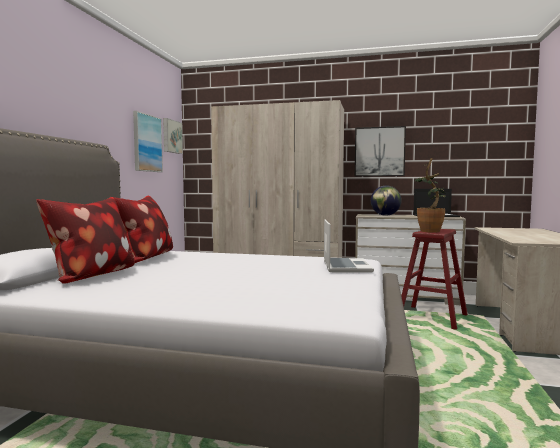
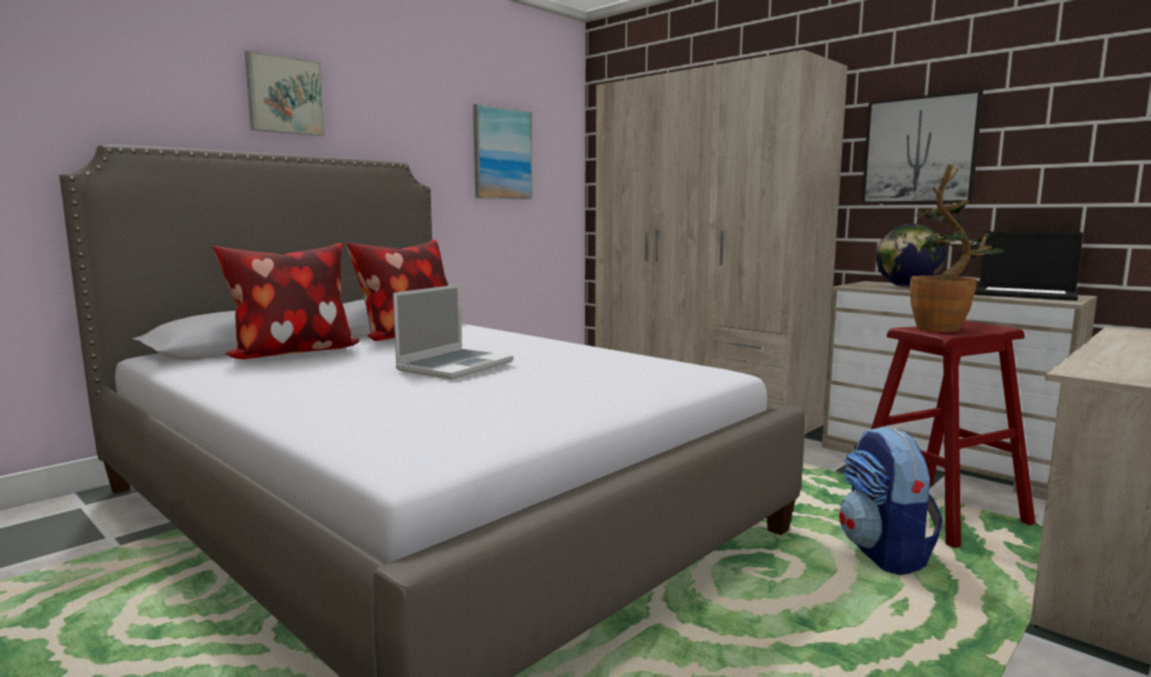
camera: 30 degrees right, 5 degrees up
picture [163,118,183,154] -> picture moved to [245,50,325,136]
laptop [324,219,374,273] -> laptop moved to [393,284,513,380]
none -> backpack [839,426,943,575]

